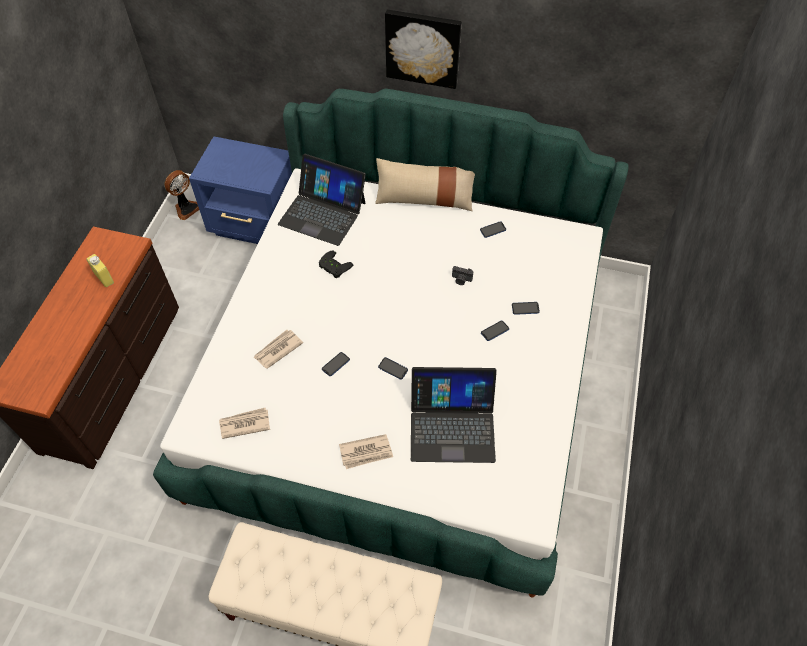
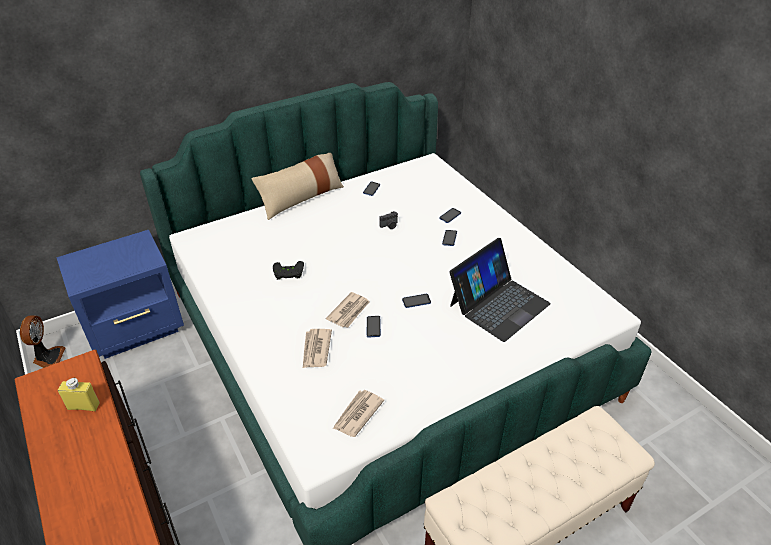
camera: 45 degrees left, 15 degrees down
laptop [278,154,366,246] -> none
newspaper [339,434,393,469] -> newspaper moved to [326,292,370,328]
picture [385,10,462,89] -> none

